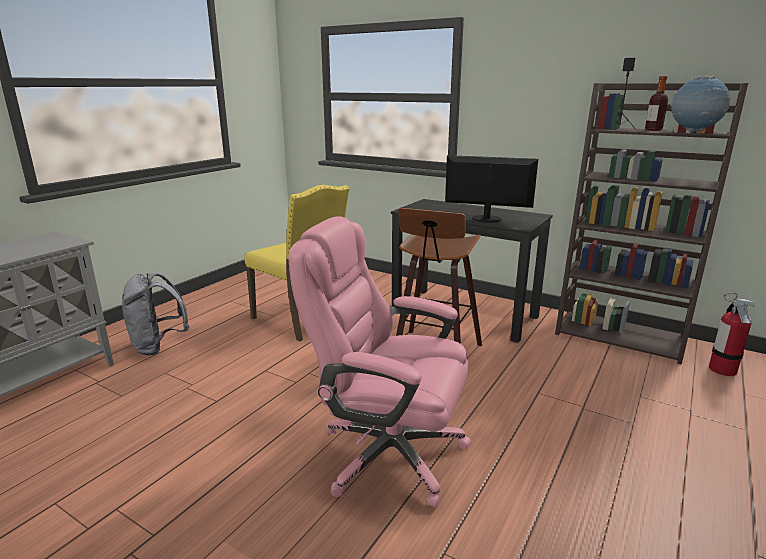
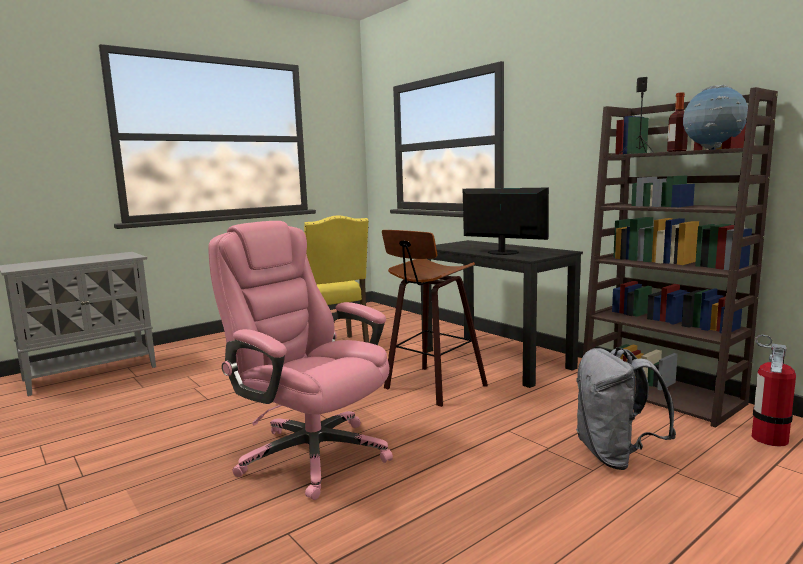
camera: 20 degrees right, 10 degrees down
grey backpack [121,273,189,355] -> grey backpack moved to [576,347,676,470]

